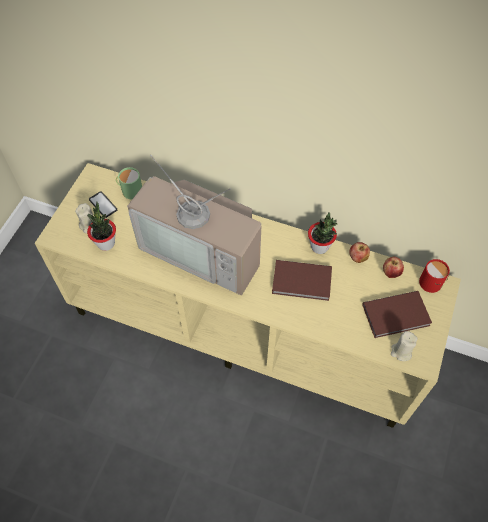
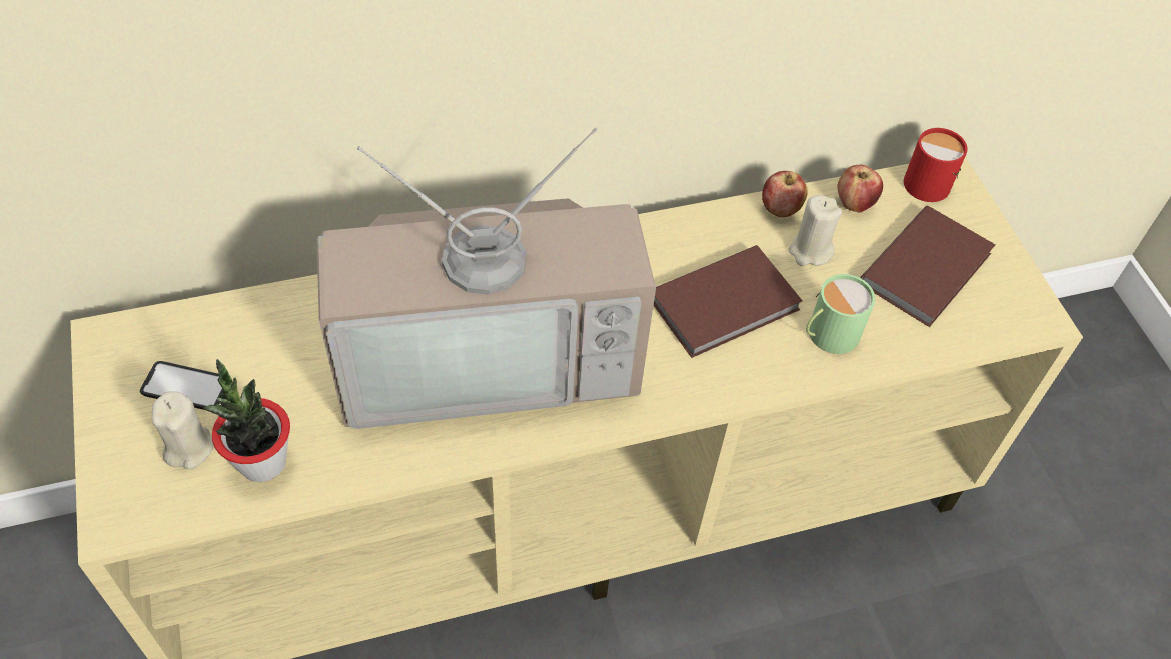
camera: 40 degrees left, 5 degrees down
green mug [116,167,142,199] -> green mug moved to [806,274,875,354]
potted plant [308,212,337,254] -> none
beige candle [391,331,418,361] -> beige candle moved to [788,195,842,266]

